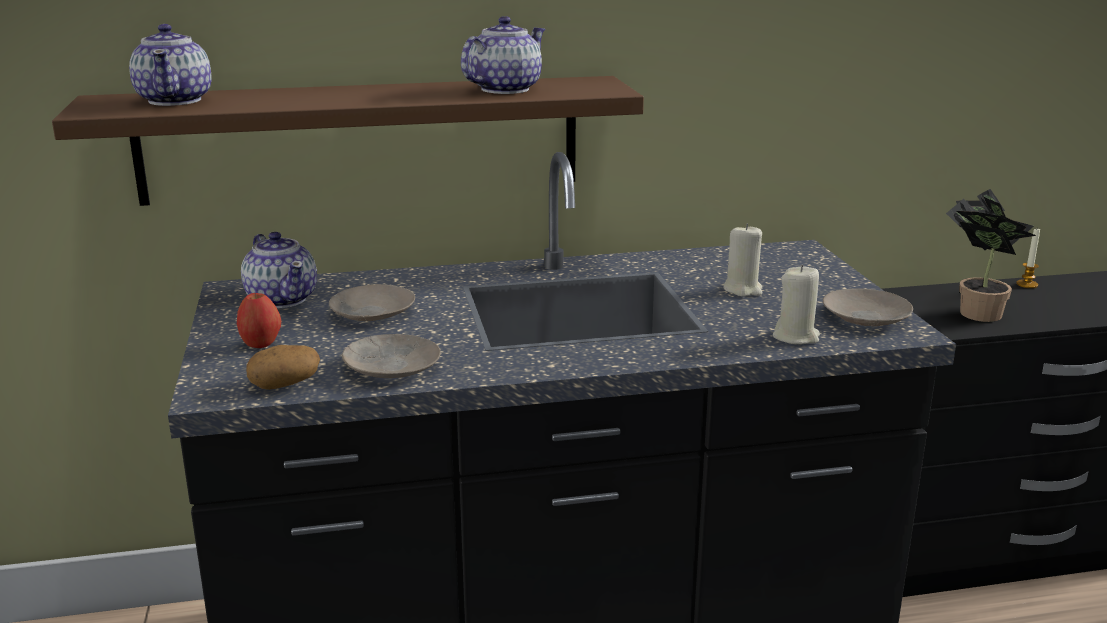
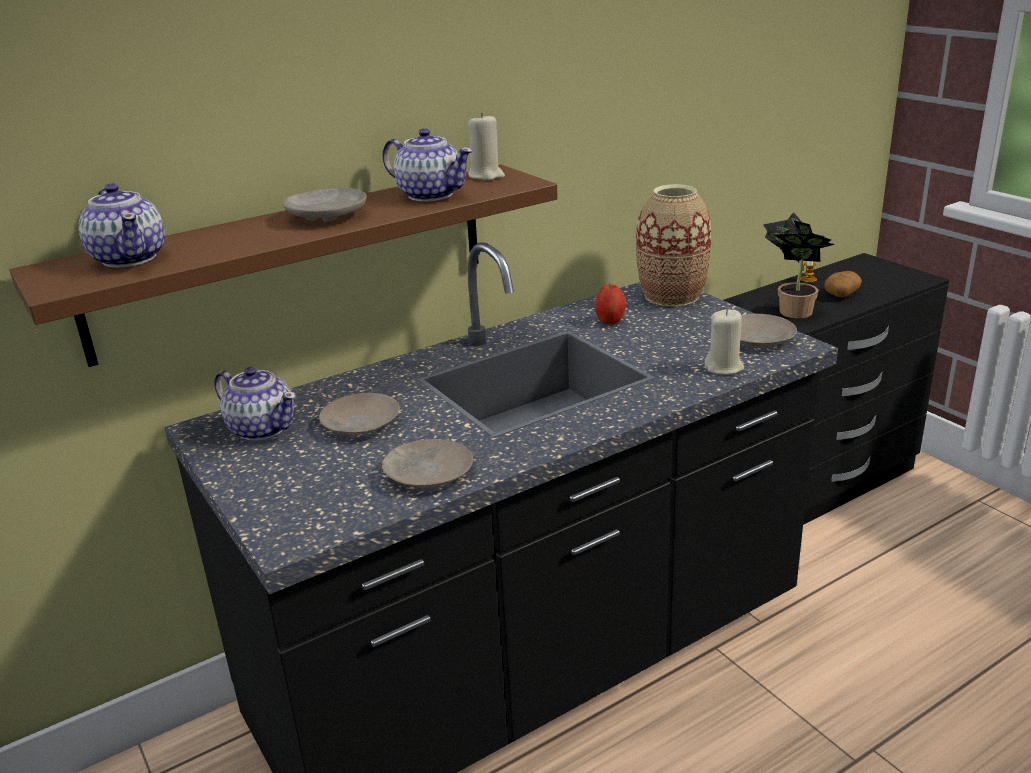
camera: 20 degrees left, 5 degrees up
apple [237,293,281,348] -> apple moved to [595,284,626,324]
potato [246,345,320,390] -> potato moved to [824,271,862,297]
teapot [461,16,546,94] -> teapot turned 105 degrees clockwise [382,128,473,202]
beige candle [724,223,762,297] -> beige candle moved to [468,113,505,180]
none -> beige plate [283,187,367,222]
none -> vase [636,184,711,307]

